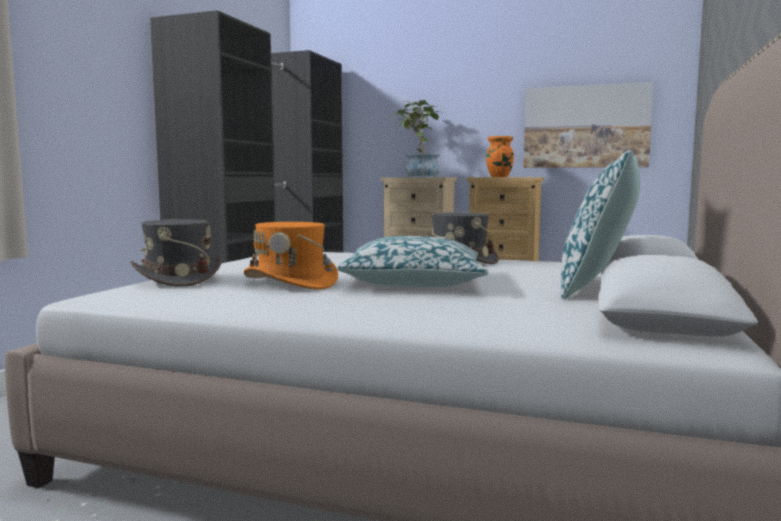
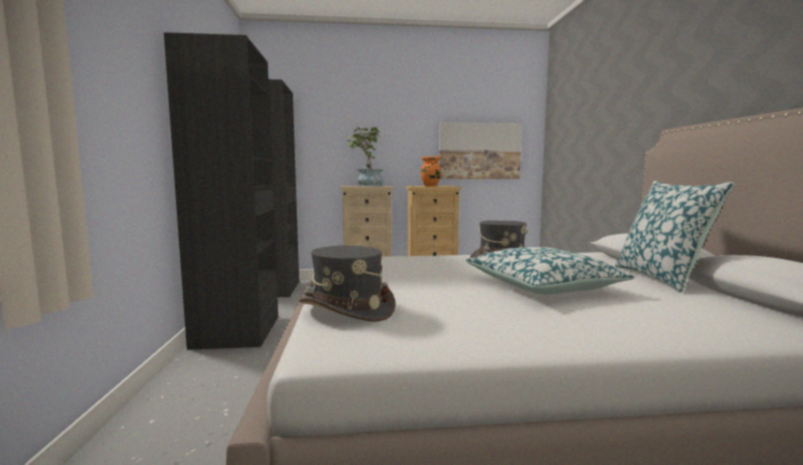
camera: 25 degrees left, 0 degrees up
orange hat [244,222,338,290] -> none

